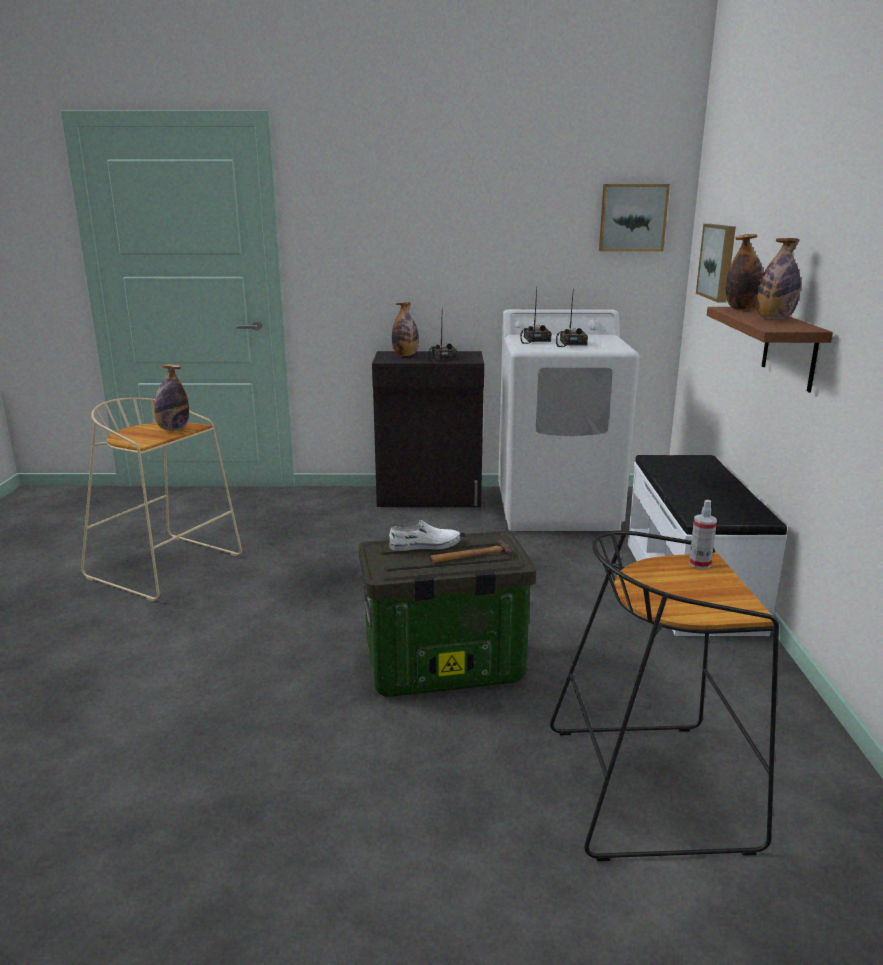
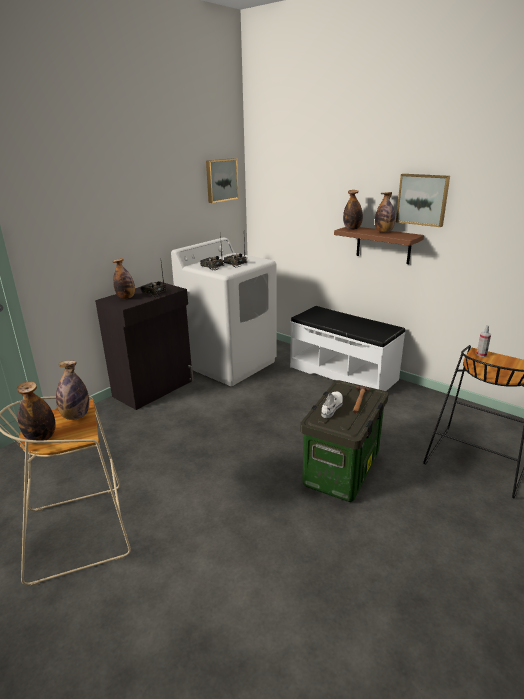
camera: 50 degrees left, 5 degrees up
picture [696,224,736,302] -> picture moved to [396,174,450,227]
none -> bottle [17,382,56,440]

